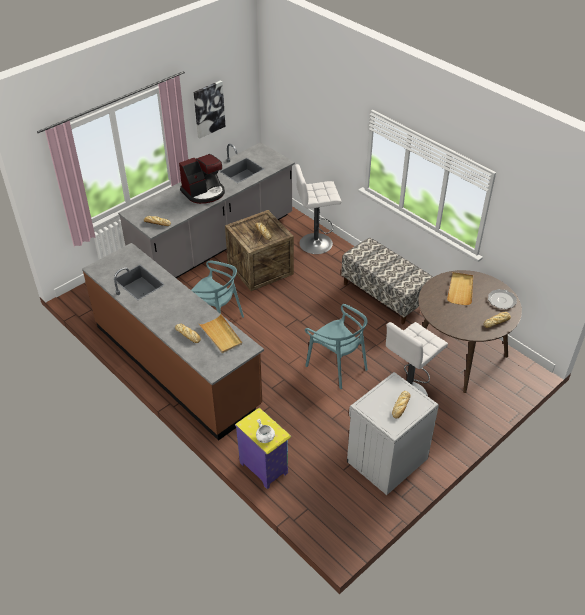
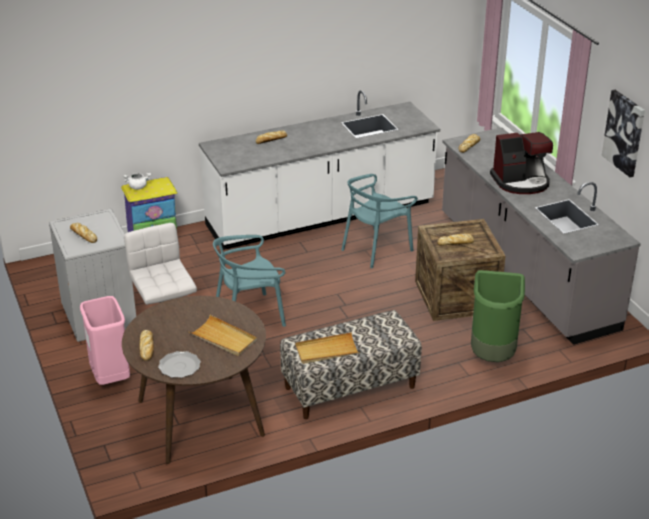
camera: 110 degrees right, 10 degrees down
brown counter [82,243,264,441] -> white counter [199,90,440,250]
coffee machine [179,154,225,204] -> coffee machine turned 90 degrees counterclockwise [490,132,553,194]
beige tray [198,314,242,353] -> beige tray moved to [295,332,360,364]
white stool [295,164,342,254] -> green trash can [471,270,525,362]
none -> pink trash can [80,296,130,385]

